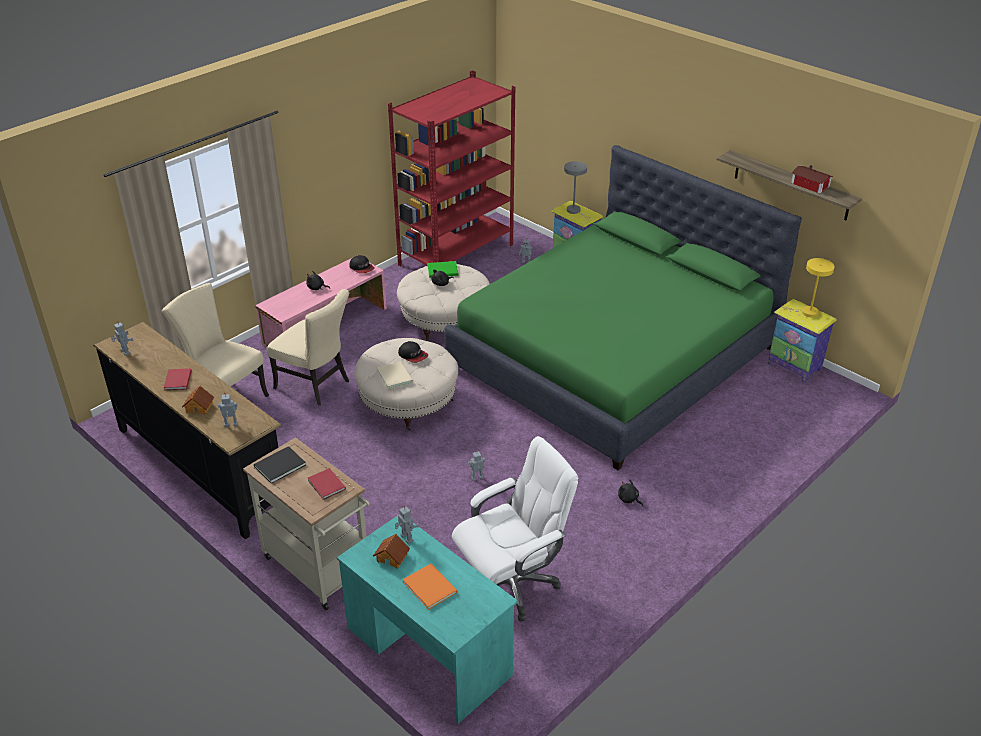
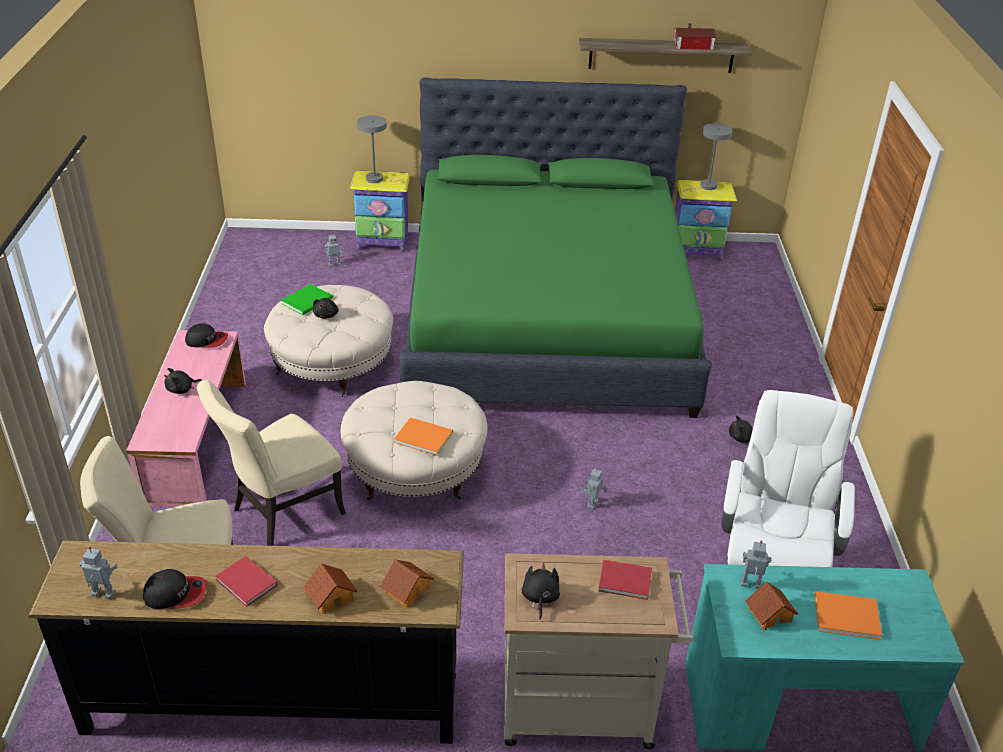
camera: 45 degrees left, 0 degrees up
toy robot [218,393,238,427] -> toy house [380,559,434,608]
black book [254,446,306,484] -> black plush toy [522,563,560,620]
beige chair [266,289,349,406] -> beige chair turned 150 degrees clockwise [197,380,346,546]
beige book [377,361,413,389] -> orange book [394,417,453,456]
red bookcase [388,70,515,266] -> none
cap [398,341,428,363] -> cap moved to [143,569,207,609]
yellow table lamp [782,258,835,317] -> grey table lamp [682,123,733,192]

